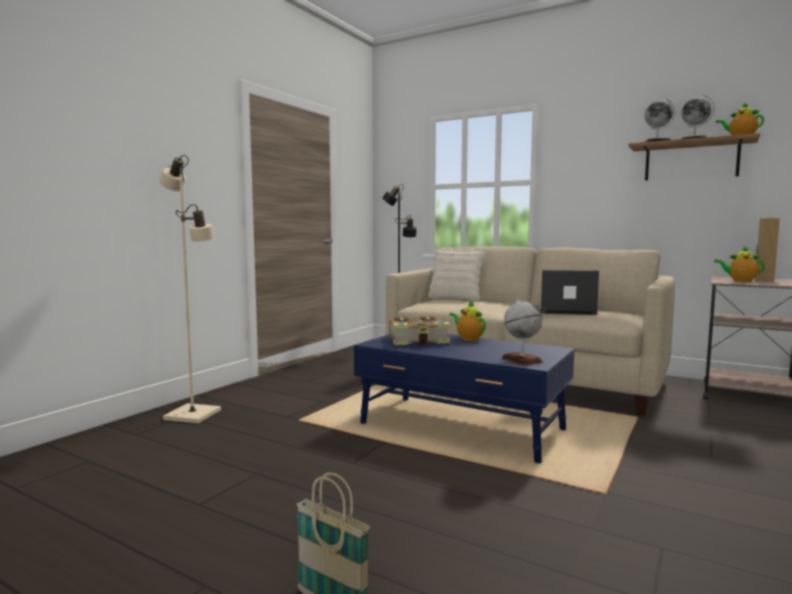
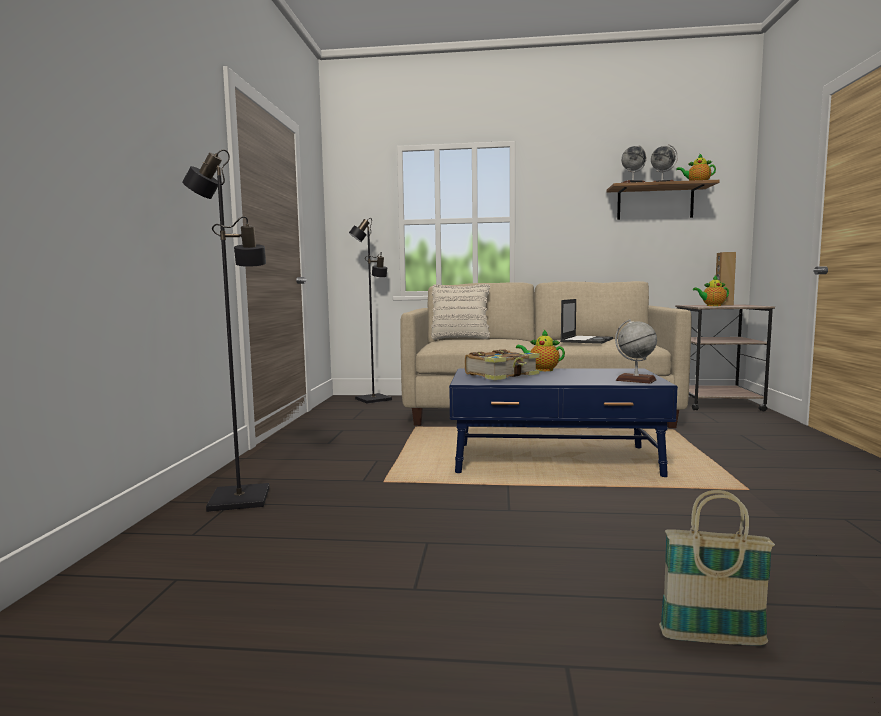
camera: 25 degrees left, 0 degrees up
beige floor lamp [160,155,221,423] -> black floor lamp [182,149,269,512]
laptop [536,270,599,315] -> laptop turned 135 degrees clockwise [560,299,613,344]

